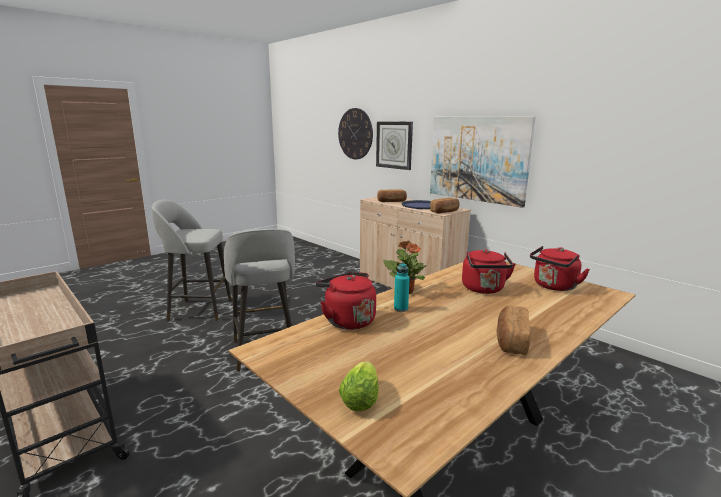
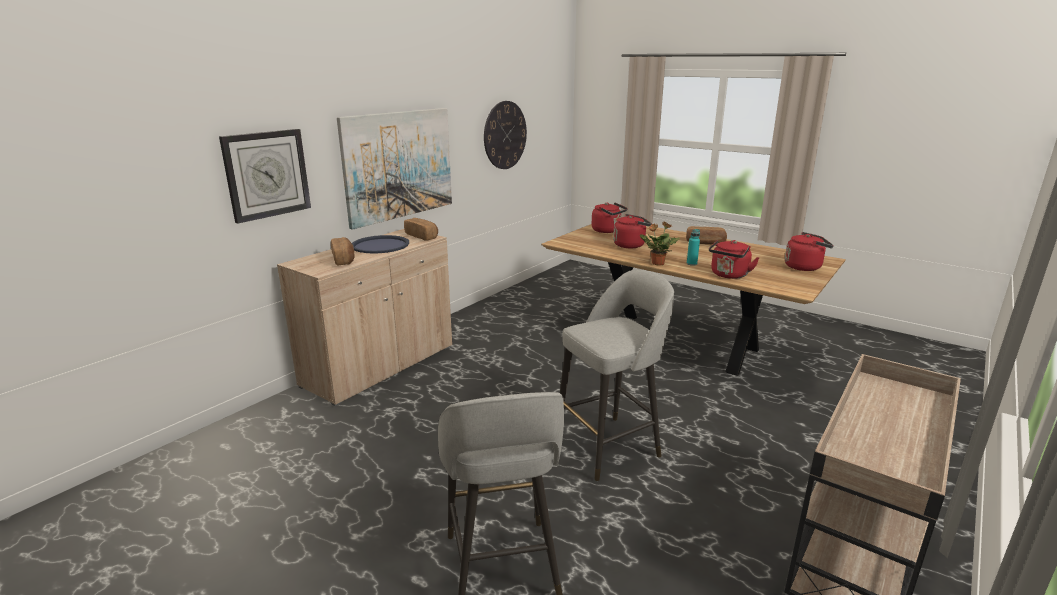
camera: 100 degrees left, 5 degrees up
wall clock [338,108,373,159] -> wall clock moved to [484,101,527,169]
lettuce [339,361,379,411] -> red kettle [785,232,834,271]

